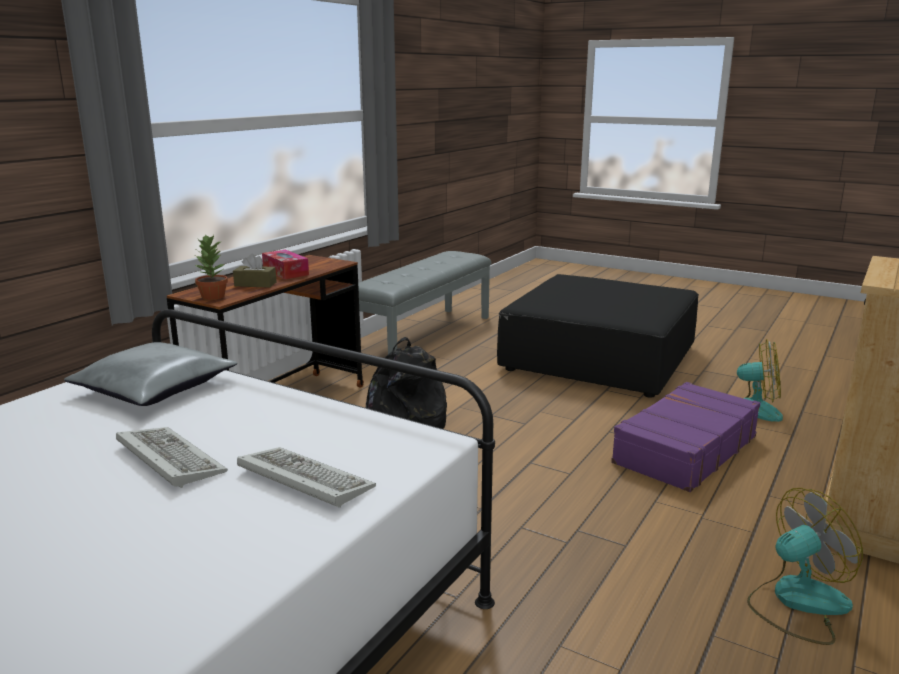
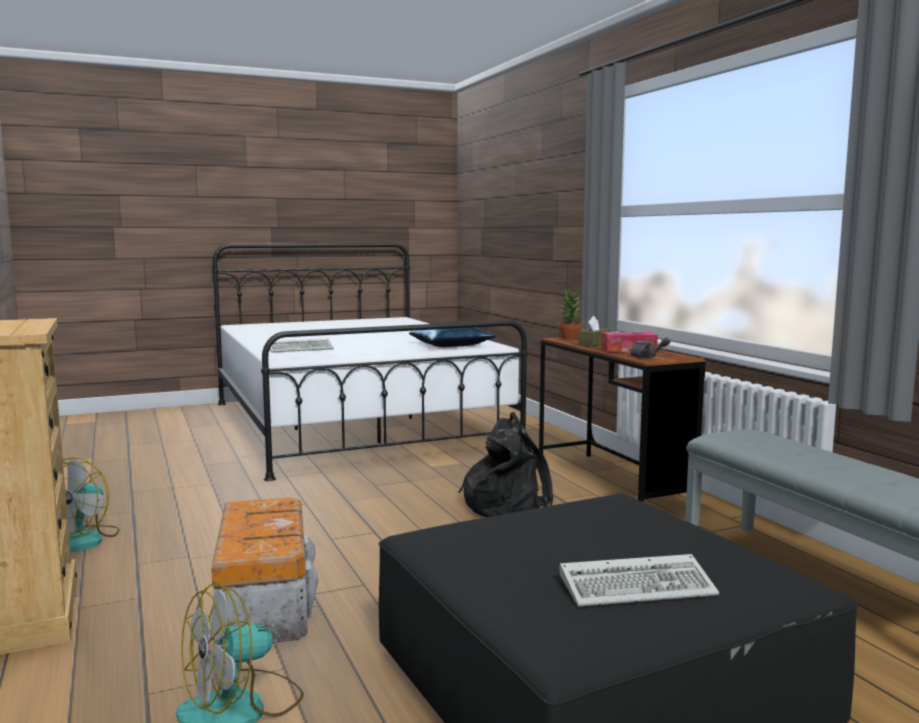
camera: 125 degrees right, 10 degrees down
grey pillow [64,342,238,406] -> blue pillow [409,327,496,347]
keyboard [116,427,228,488] -> keyboard moved to [559,554,719,606]
purple suitcase [611,382,761,492] -> storage box [211,498,318,645]
none -> grey teapot [630,337,670,358]

